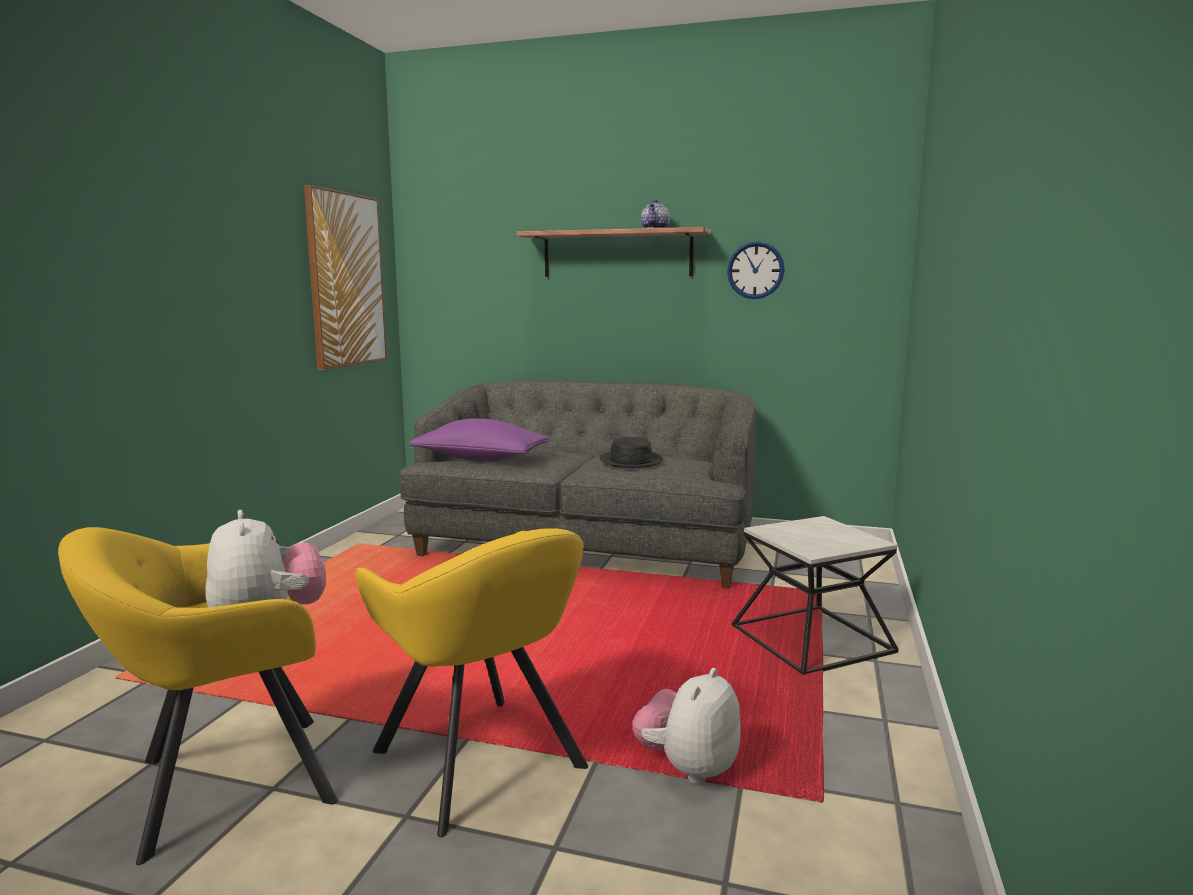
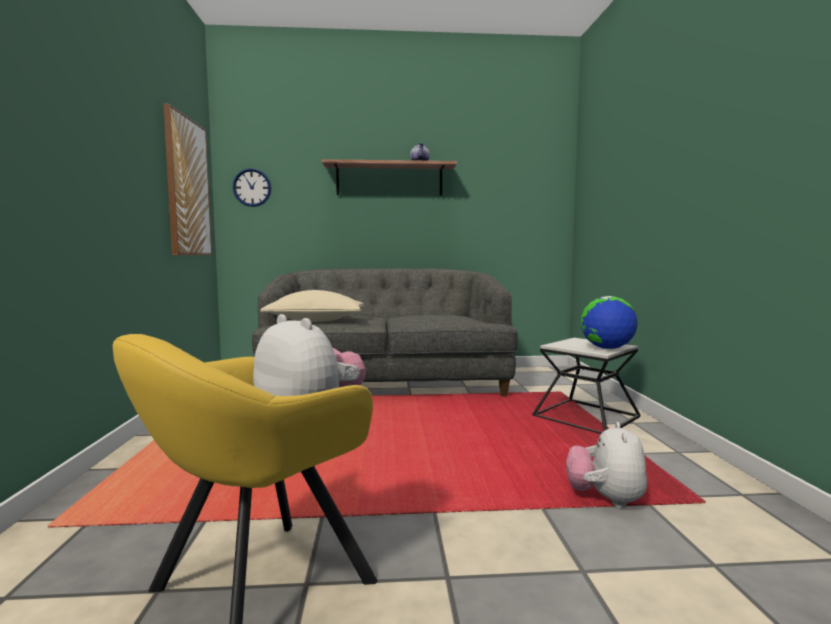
camera: 20 degrees left, 5 degrees down
yellow armchair [355,528,588,837] -> none
purple pillow [409,418,550,461] -> beige pillow [260,290,364,322]
black hat [600,437,663,468] -> none
wall clock [727,241,785,299] -> wall clock moved to [232,168,271,207]
none -> globe [581,296,638,349]

